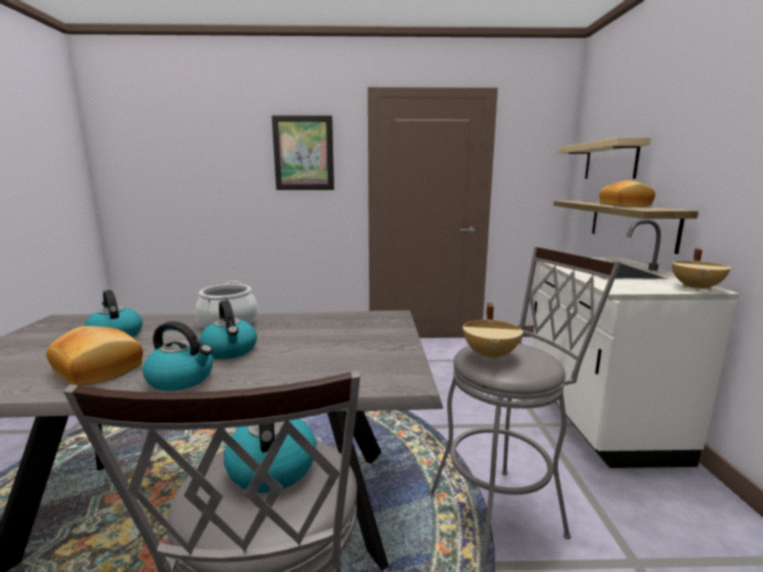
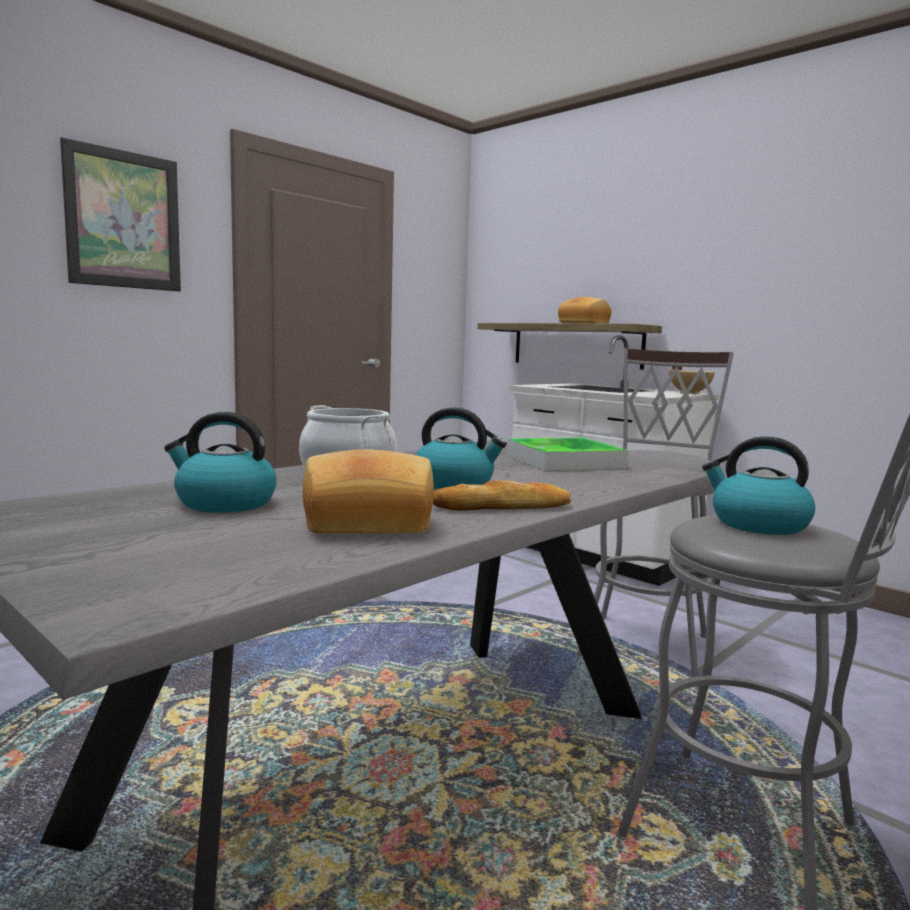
camera: 45 degrees left, 5 degrees down
kettle [142,321,213,391] -> bread [433,480,571,511]
beige cooking pot [463,303,523,361] -> none
beige shelf [558,137,651,179] -> none
none -> tray [507,437,628,471]

